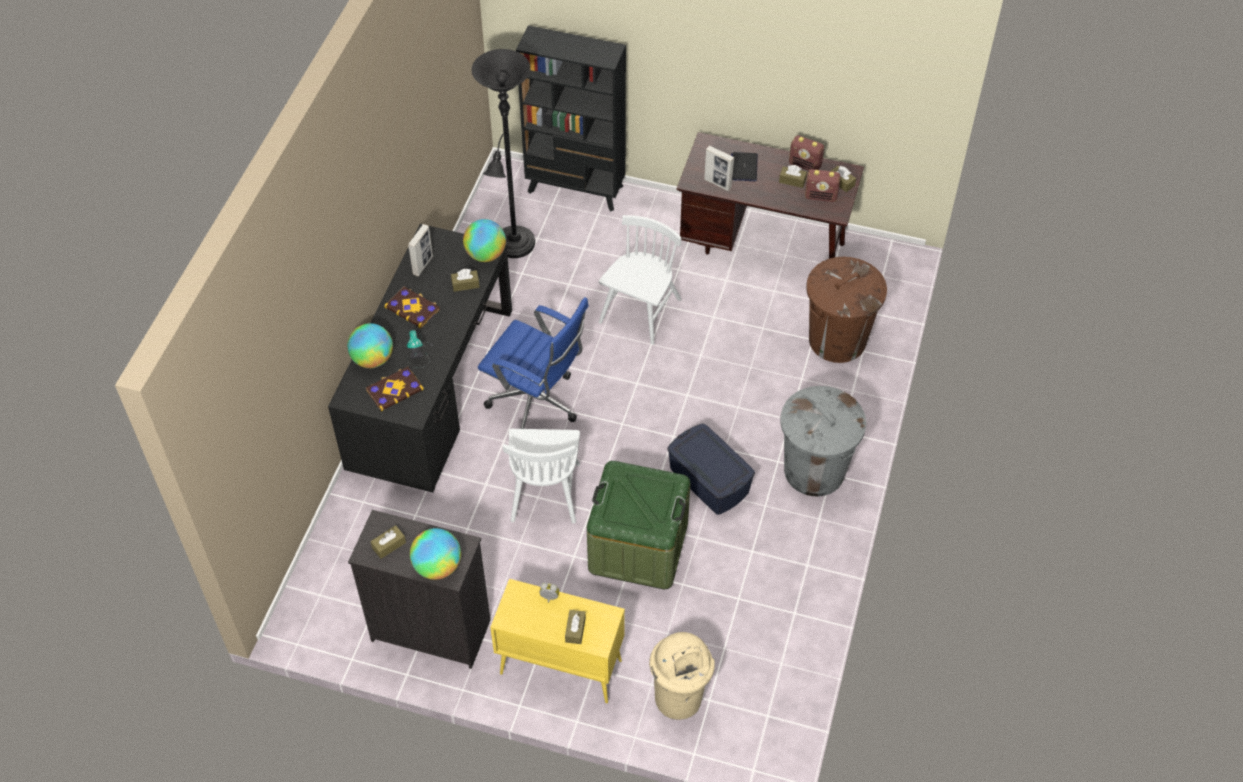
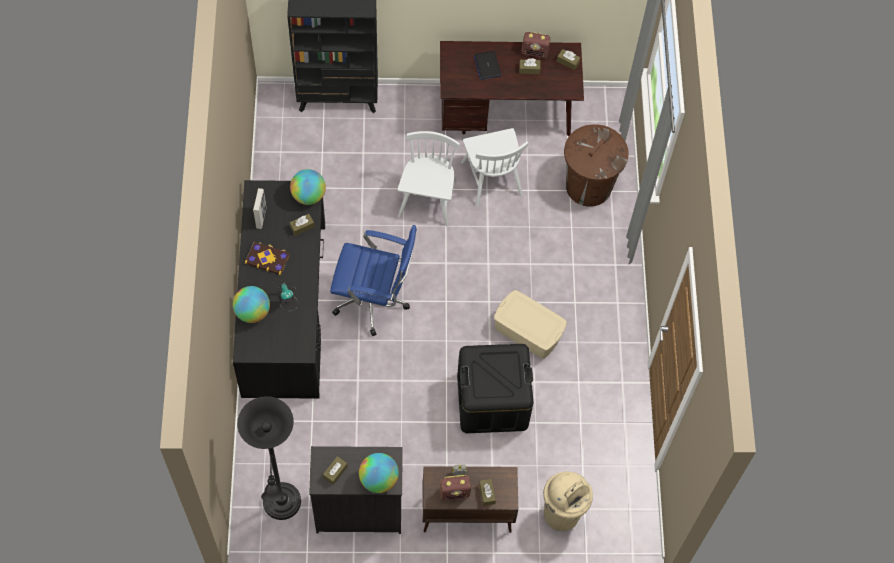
camera: 20 degrees left, 10 degrees up
book [366,367,424,411] -> none
black floor lamp [472,49,535,258] -> black floor lamp moved to [237,396,301,520]
yellow cabinet [490,579,625,703] -> brown cabinet [423,466,518,533]
white chair [503,429,580,524] -> white chair moved to [461,128,528,207]
green storage box [587,461,690,589] -> black storage box [457,344,533,433]
blue storage box [667,424,755,515] -> beige storage box [494,290,567,359]
picture frame [704,145,734,191] -> none
grey trash can [781,386,866,497] -> none
radio [805,169,841,202] -> radio moved to [440,475,471,500]

